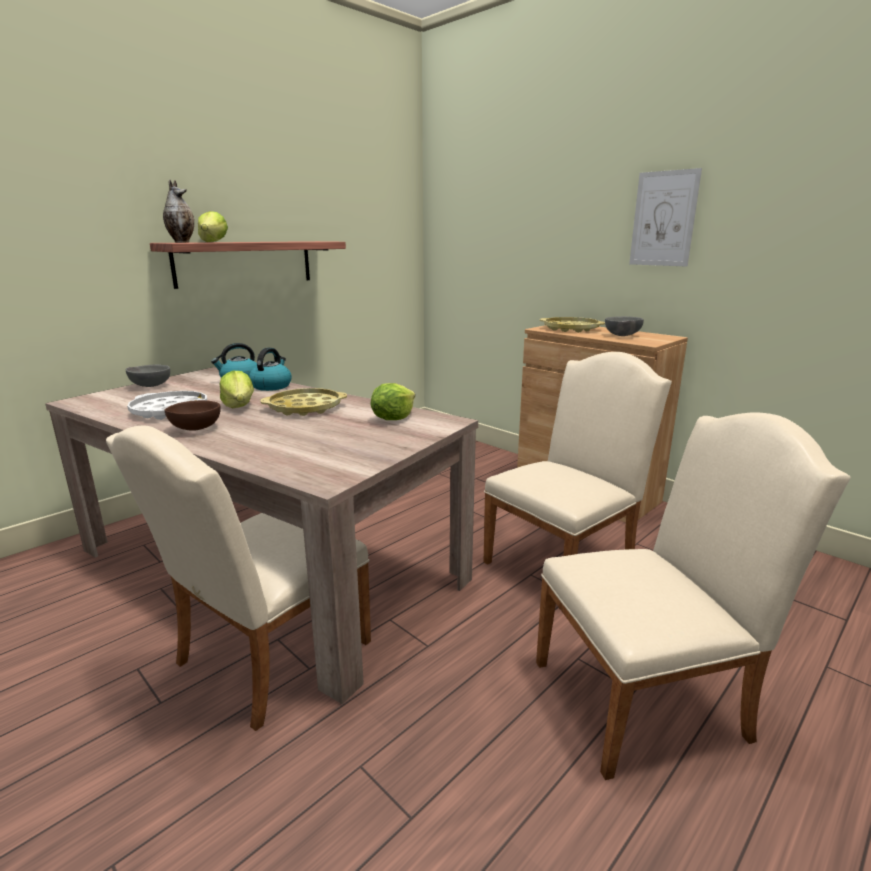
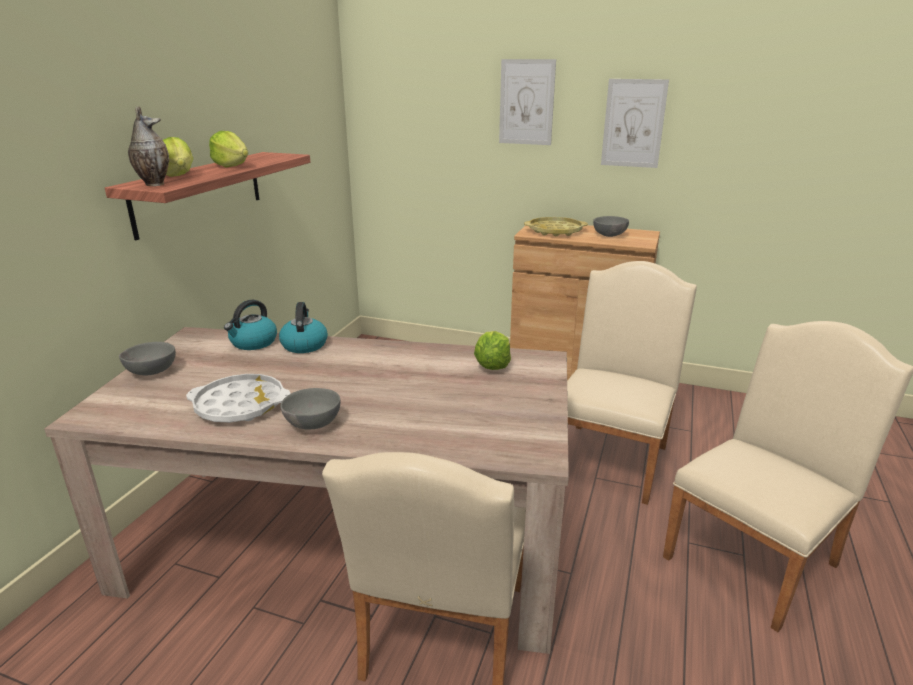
camera: 25 degrees left, 5 degrees up
brown bowl [164,400,221,431] -> grey bowl [280,388,340,430]
lettuce [220,371,254,408] -> lettuce moved to [209,131,248,168]
yellow tray [260,388,347,416] -> none
none -> picture [499,59,556,145]

